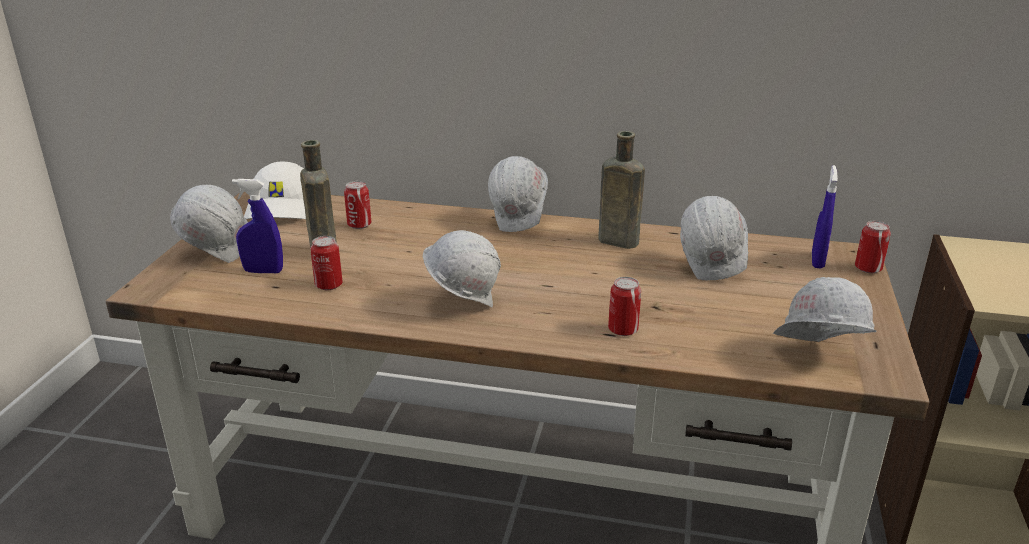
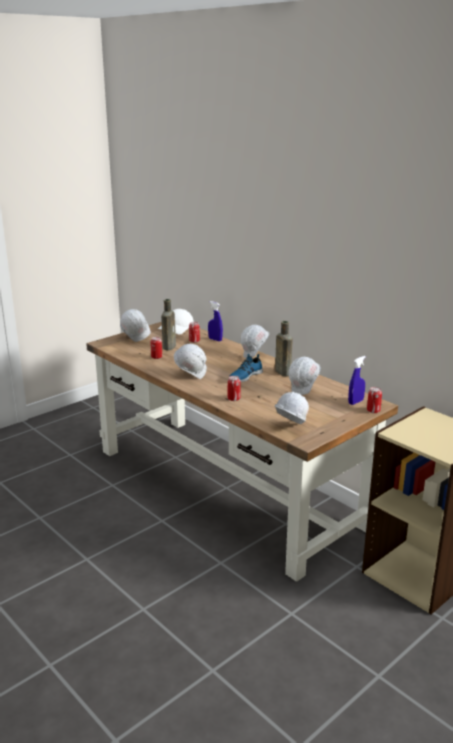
camera: 35 degrees right, 5 degrees down
blue spray bottle [232,179,283,273] -> blue spray bottle moved to [208,301,223,341]
none -> shoe [229,354,263,382]

